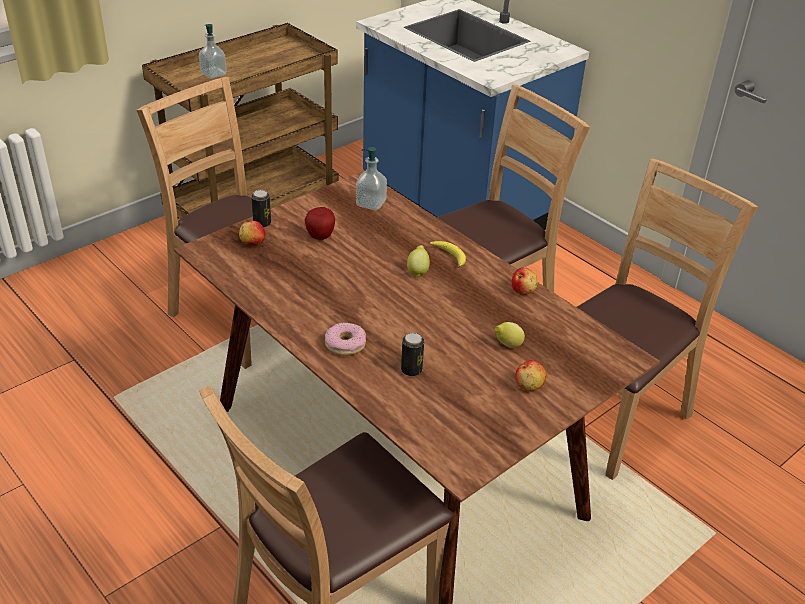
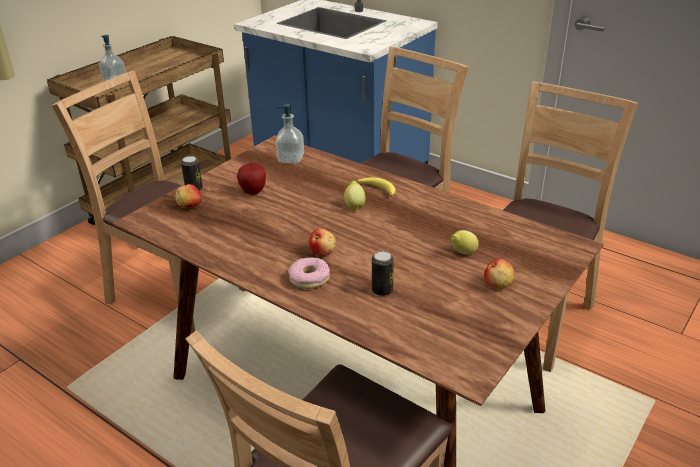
camera: 10 degrees left, 5 degrees down
apple [512,267,538,295] -> apple moved to [309,228,336,256]

